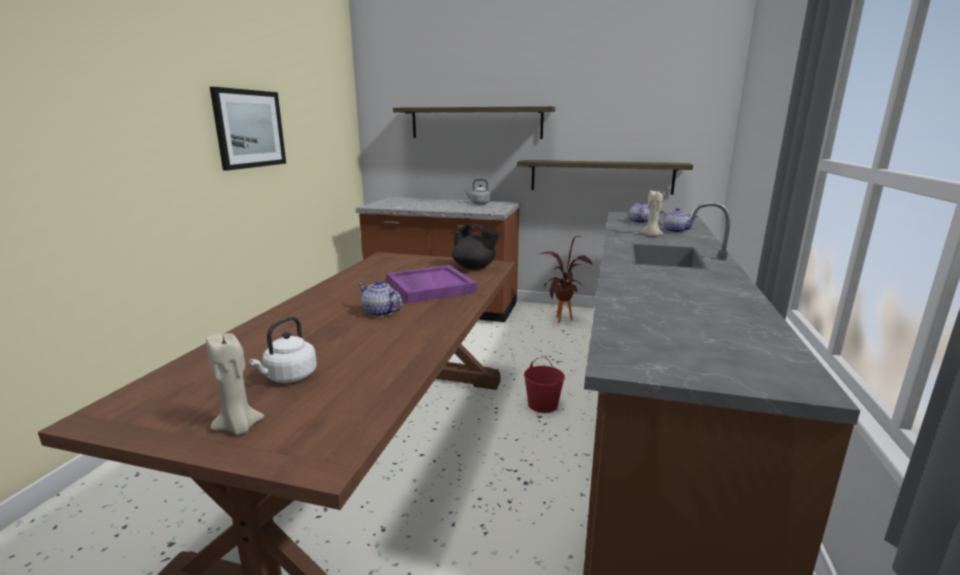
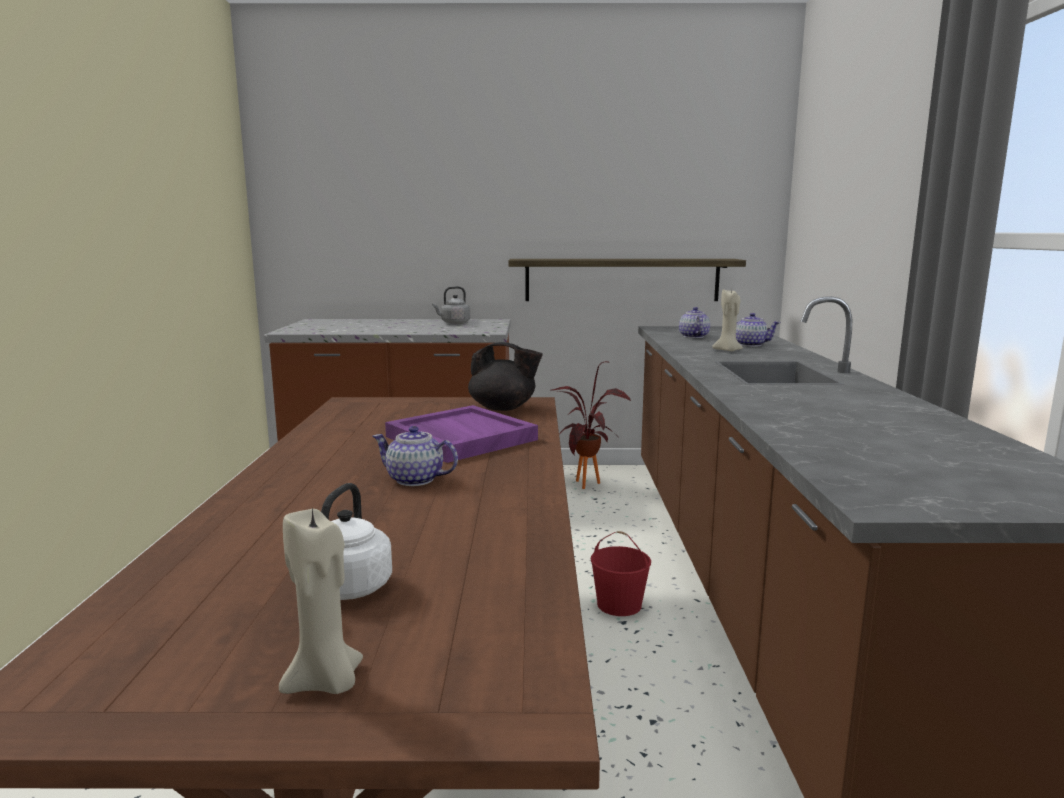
camera: 15 degrees left, 5 degrees down
picture [210,87,286,171] -> none
shelf [393,106,555,139] -> none

